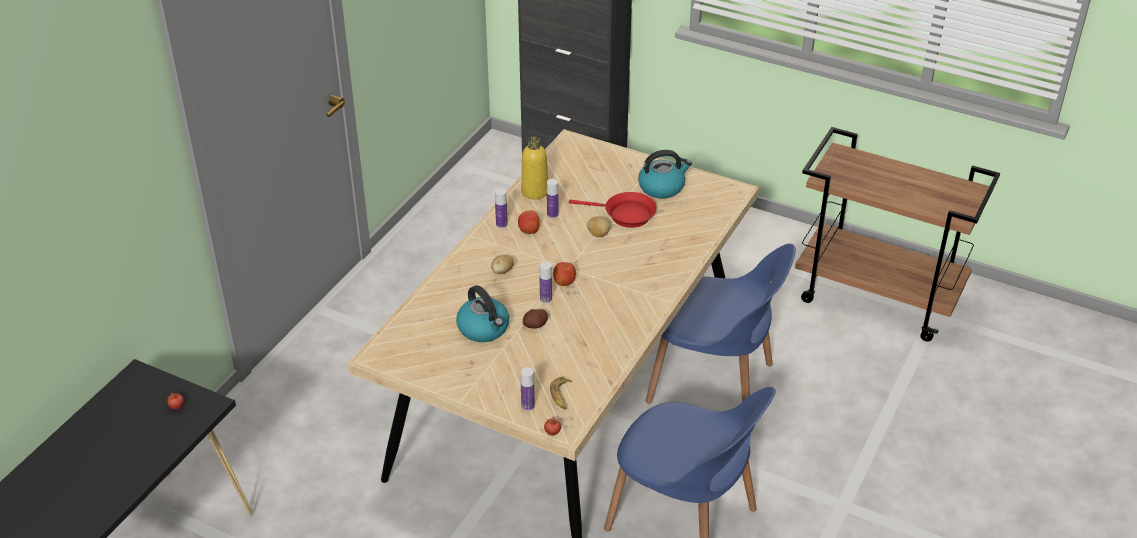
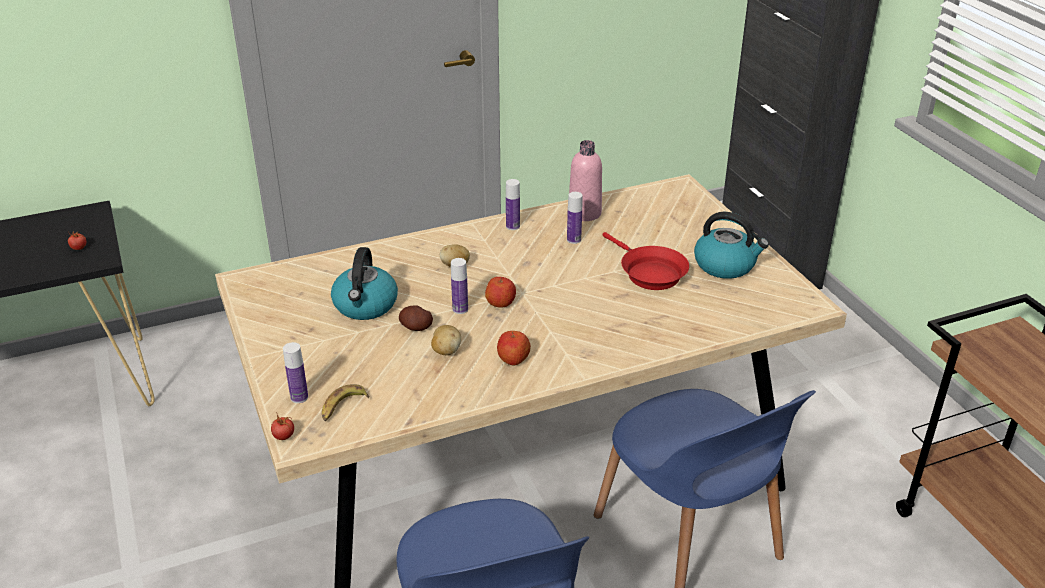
camera: 40 degrees right, 5 degrees down
apple [518,210,540,234] -> apple moved to [497,331,531,365]
yellow bottle [521,137,548,199] -> pink bottle [569,140,602,221]
potato [587,216,610,237] -> potato moved to [431,325,461,355]

